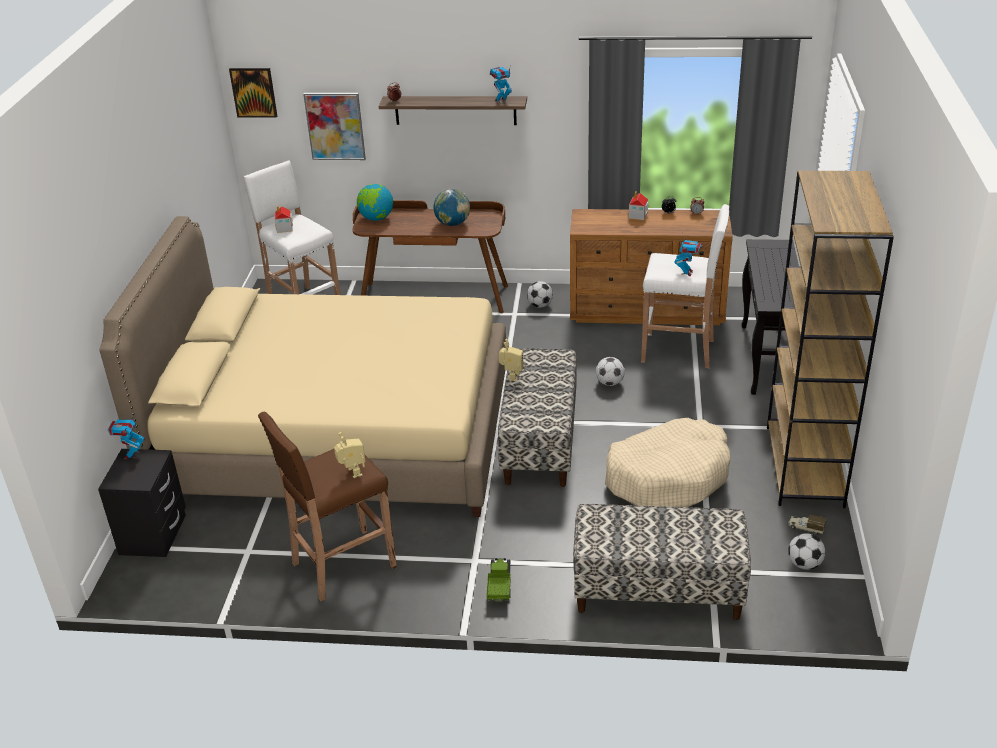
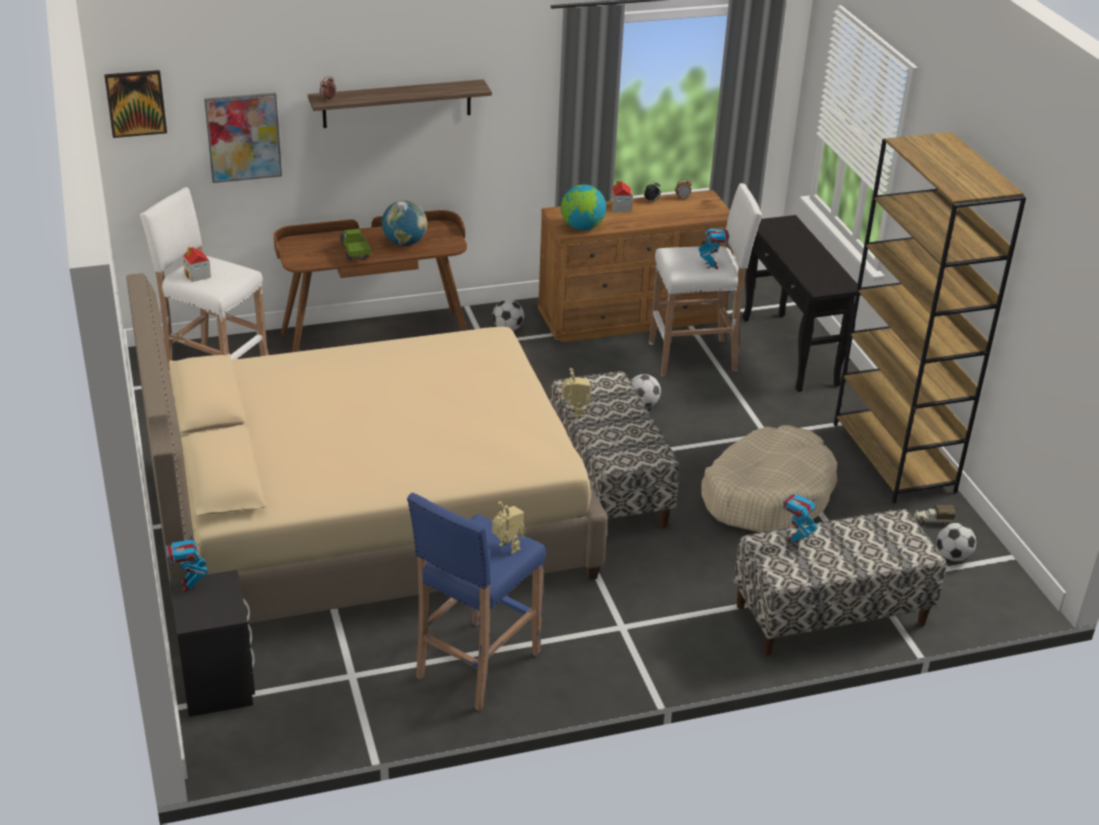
camera: 25 degrees left, 0 degrees up
brown stool [258,411,397,601] -> blue stool [407,493,546,711]
globe [357,184,393,221] -> globe moved to [561,184,606,230]
toy truck [487,558,511,603] -> toy truck moved to [340,229,371,260]
toy robot [490,66,512,104] -> toy robot moved to [783,494,820,545]

